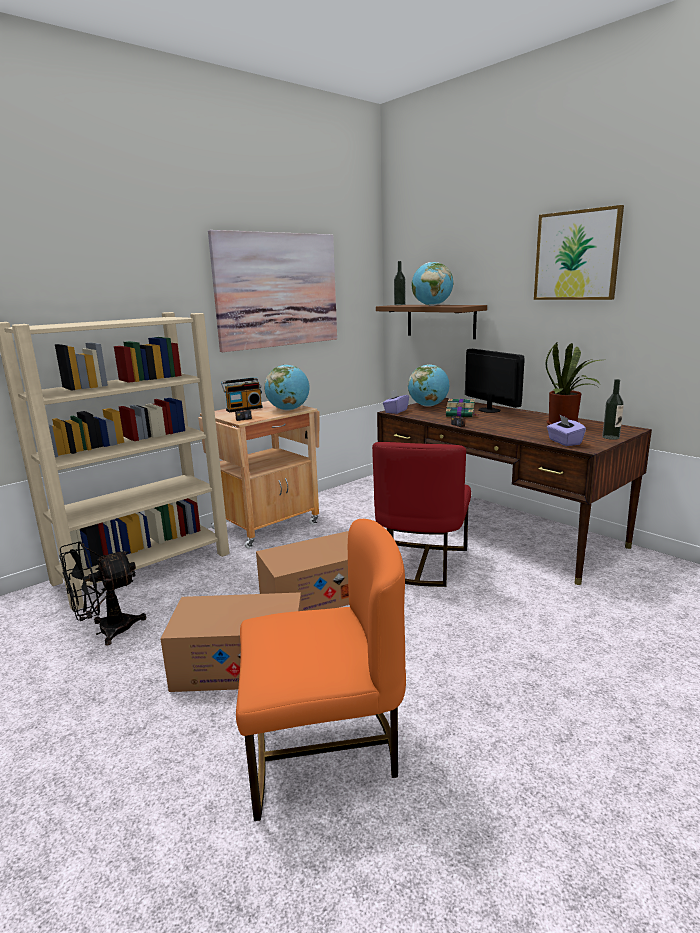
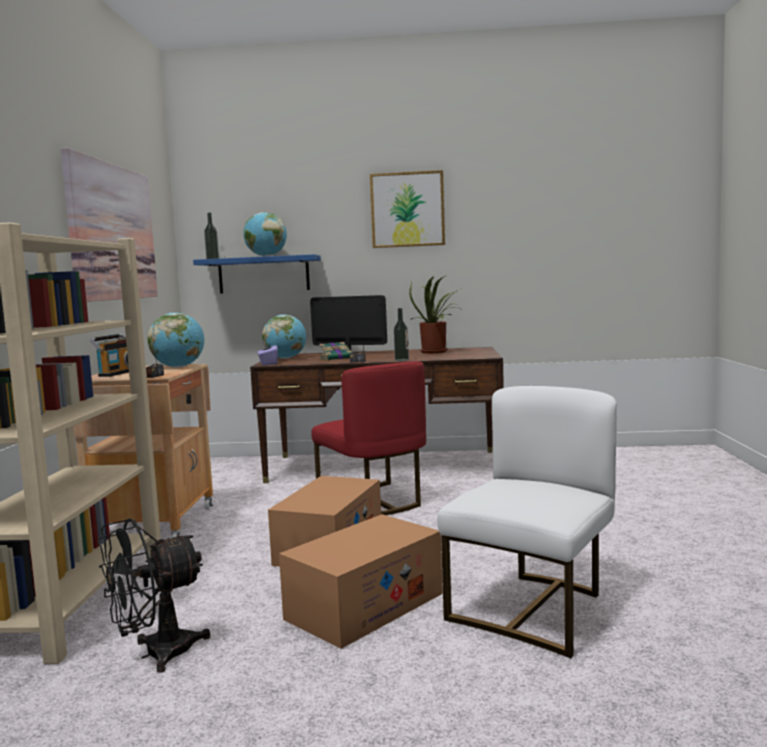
camera: 45 degrees left, 10 degrees down
black fan [59,541,146,645] -> black fan turned 45 degrees clockwise [98,518,210,673]
orange chair [236,519,406,821] -> white chair [437,386,617,658]
brown shelf [376,305,487,339] -> blue shelf [193,254,321,293]
purple tissue box [547,414,586,446] -> none
bottle [602,379,624,440] -> bottle moved to [394,308,409,361]

